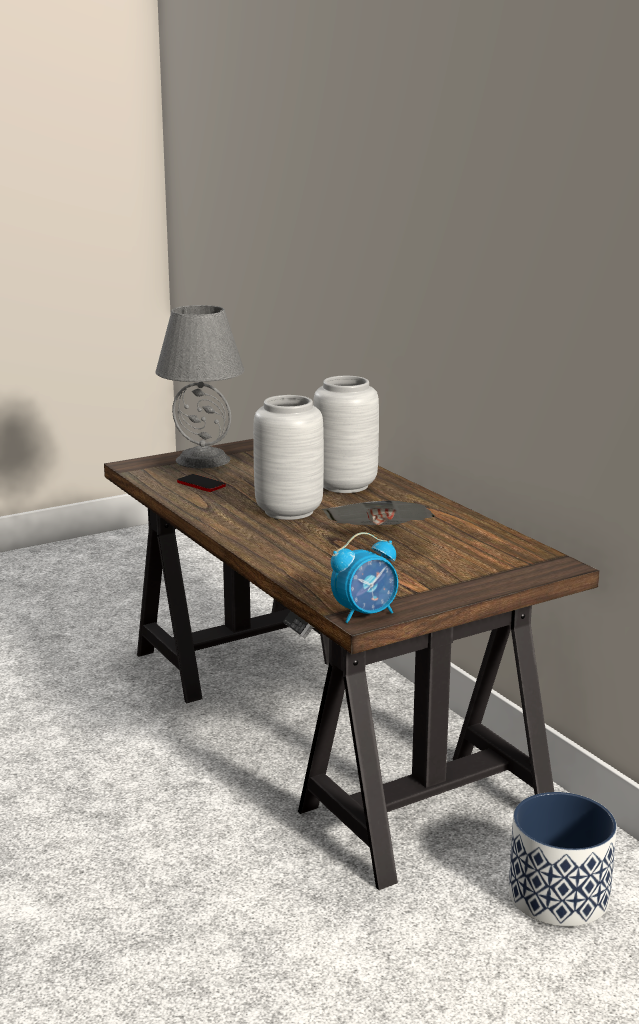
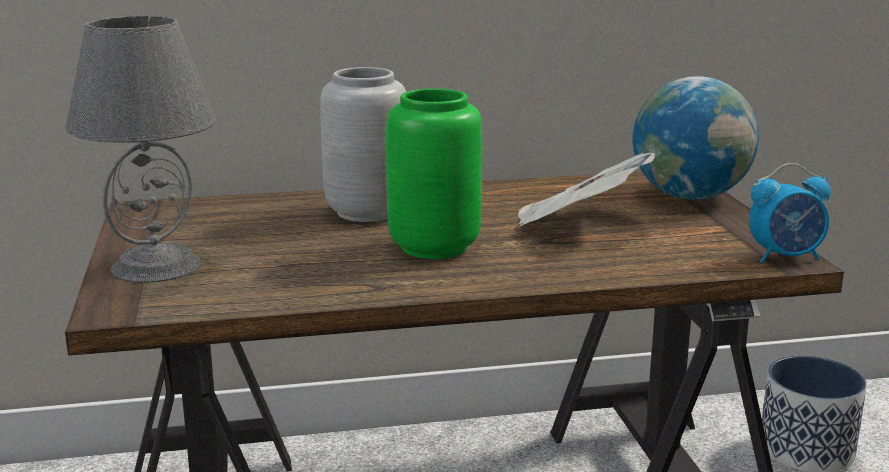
camera: 70 degrees left, 0 degrees up
phone [177,474,226,492] -> none
grey vase [253,395,324,520] -> green vase [386,88,482,259]
alarm clock [331,532,398,623] -> alarm clock turned 90 degrees clockwise [749,163,831,263]
none -> globe [633,76,759,200]

